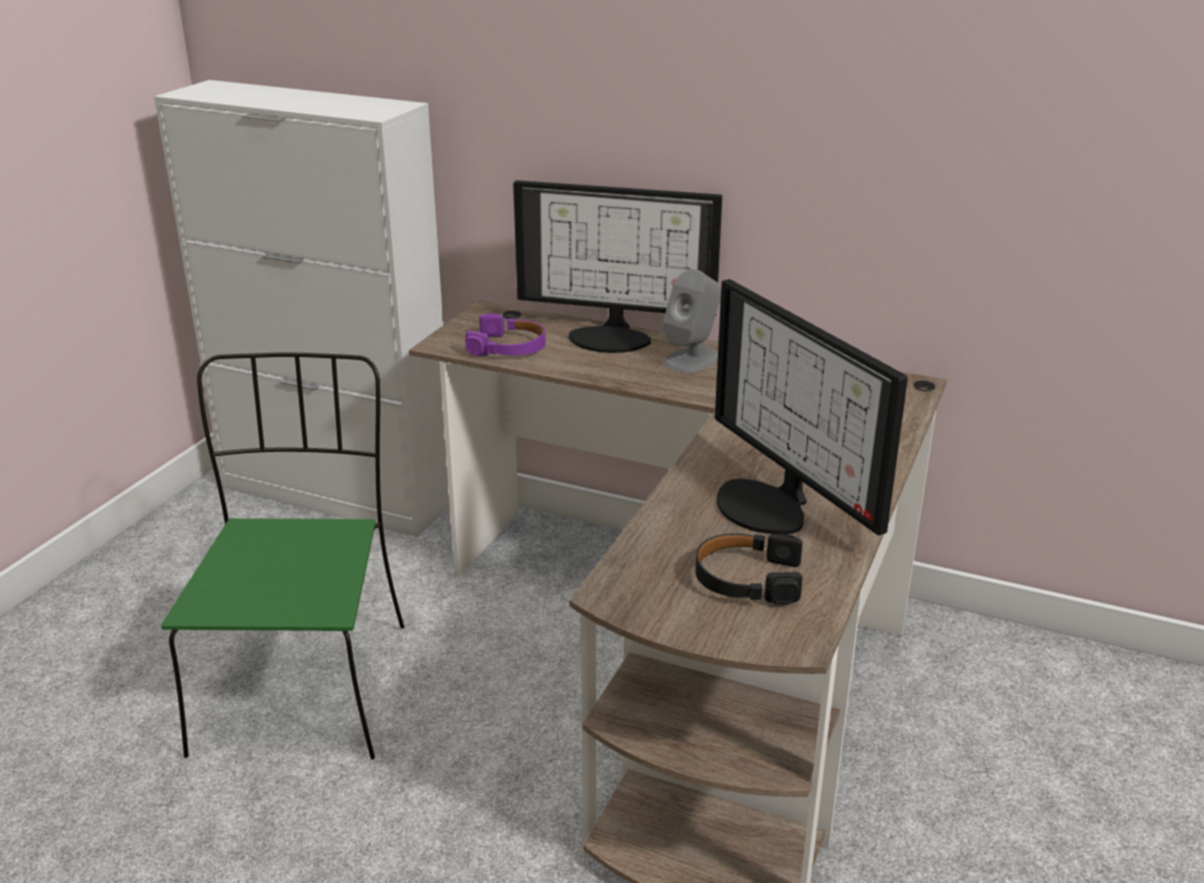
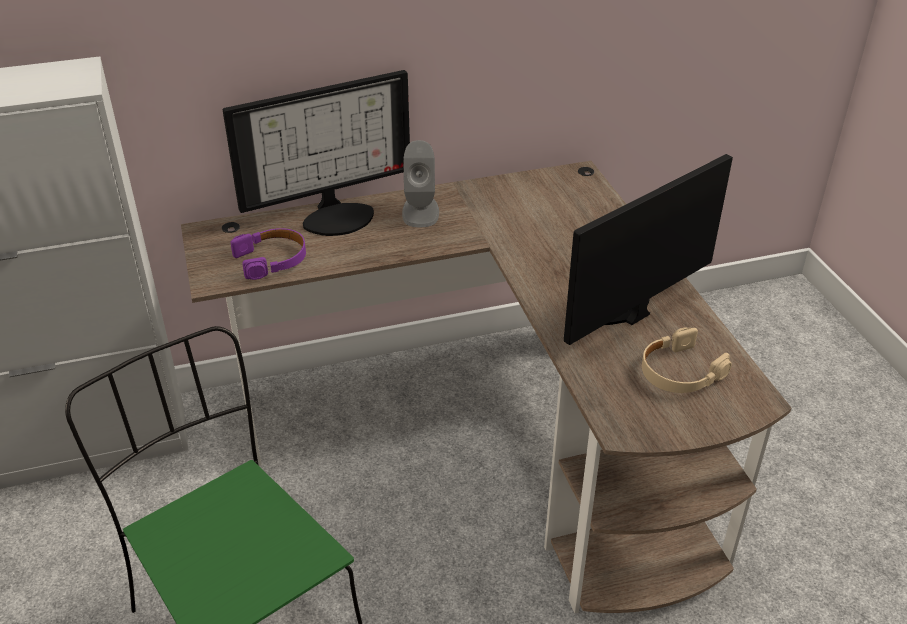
camera: 40 degrees left, 10 degrees up
black headphones [696,533,803,605] -> beige headphones [642,327,732,393]
monitor [715,279,908,536] -> monitor turned 120 degrees clockwise [564,154,733,345]

